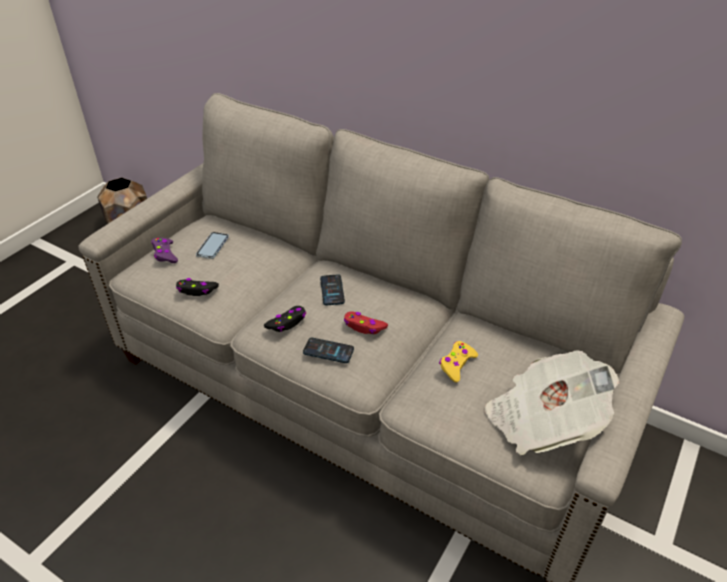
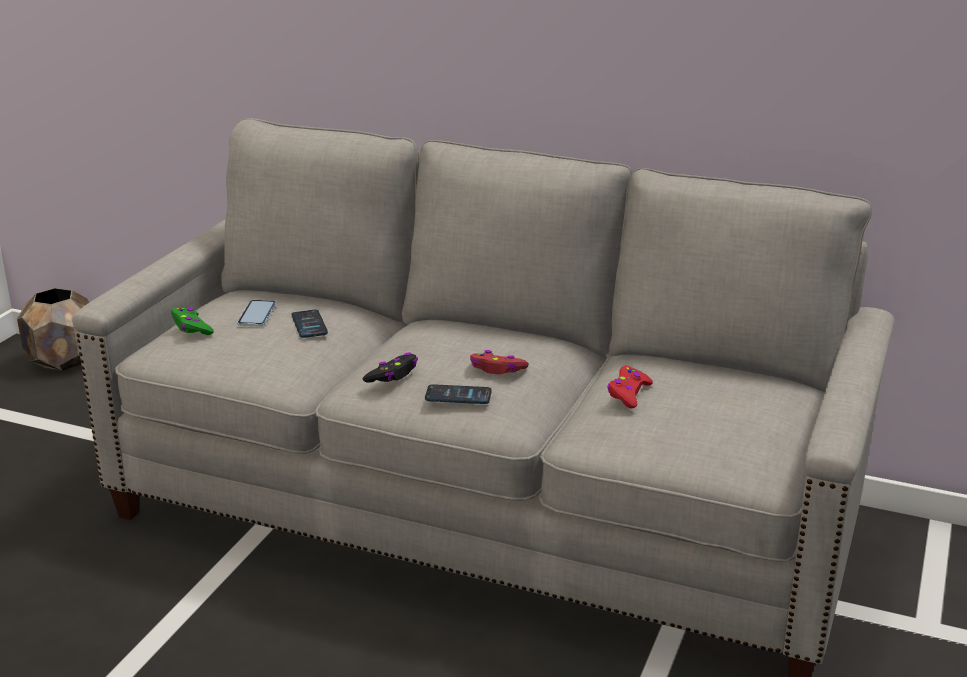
camera: 10 degrees left, 15 degrees down
purple game controller [152,238,178,263] -> green game controller [171,307,214,335]
black game controller [176,278,219,296] -> none
phone [320,274,345,305] -> phone moved to [292,310,328,338]
yellow game controller [439,341,478,382] -> red game controller [607,366,653,408]
newspaper [484,350,620,455] -> none

